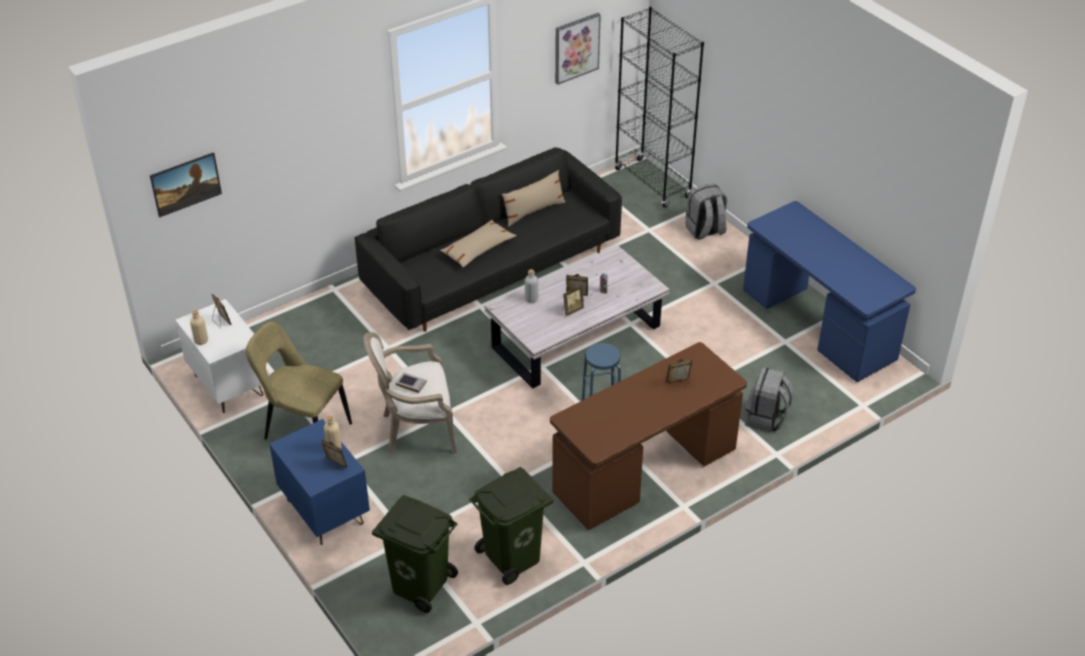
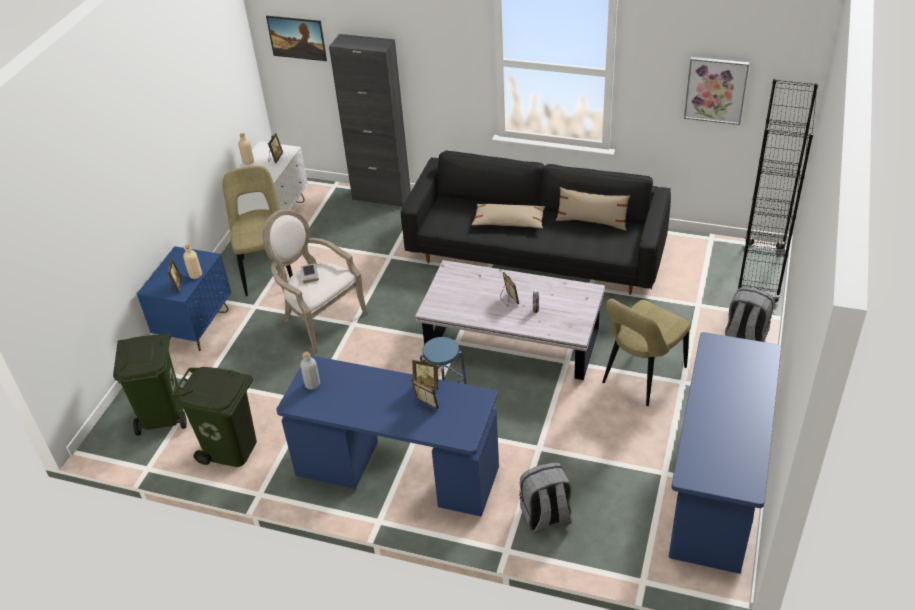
camera: 55 degrees right, 0 degrees up
grey bottle [525,269,538,303] -> grey bottle moved to [300,352,320,390]
brown desk [550,342,747,530] -> blue desk [276,355,499,517]
picture frame [562,285,584,316] -> picture frame moved to [412,359,439,390]
none -> black cabinet [329,34,411,207]
none -> beige chair [602,298,691,406]

